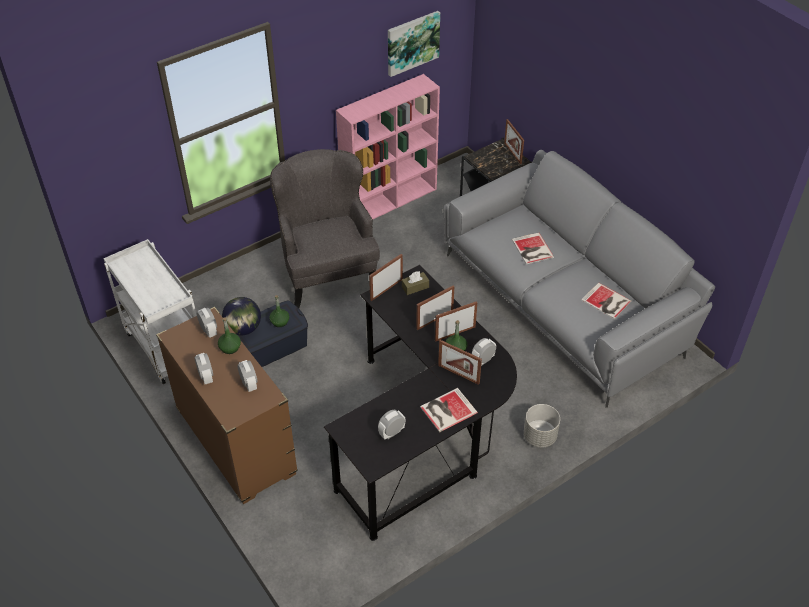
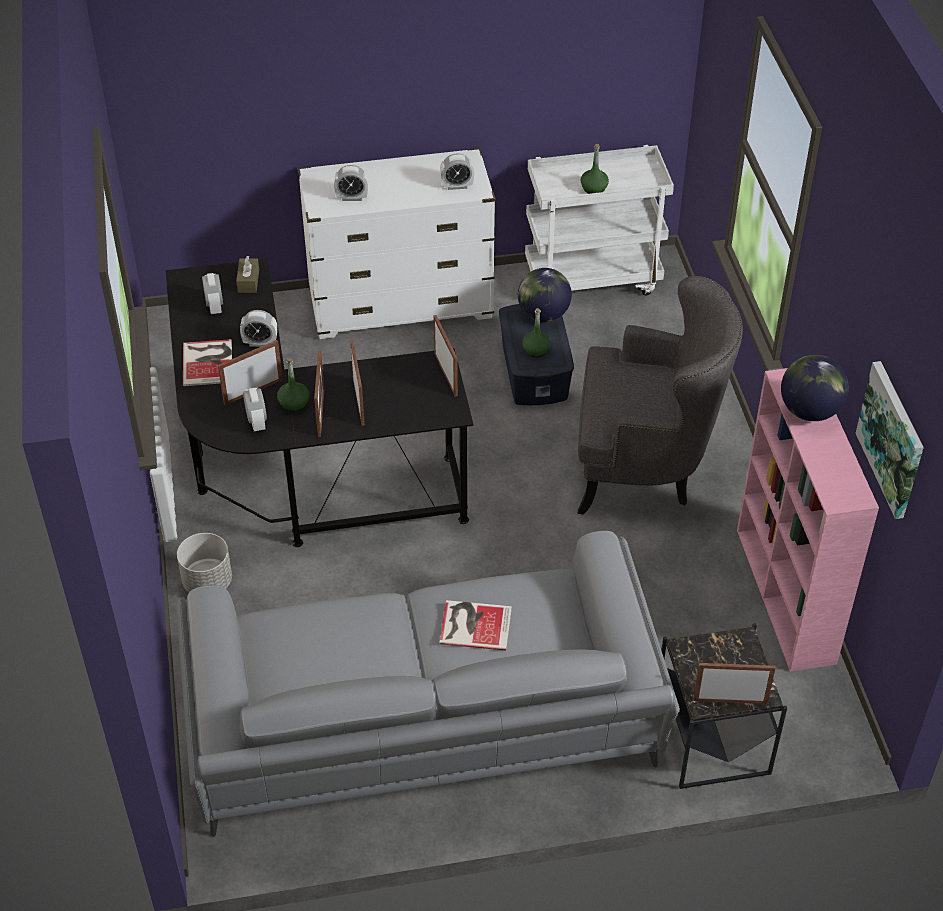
camera: 115 degrees right, 0 degrees up
brown dresser [156,307,298,504] -> white dresser [298,148,496,339]
alarm clock [194,353,213,384] -> alarm clock moved to [240,310,277,347]
green bottle [218,317,241,354] -> green bottle moved to [581,144,609,194]
brown tissue box [402,271,429,295] -> brown tissue box moved to [236,256,259,293]
book [581,282,632,319] -> none
none -> globe [781,355,849,421]

